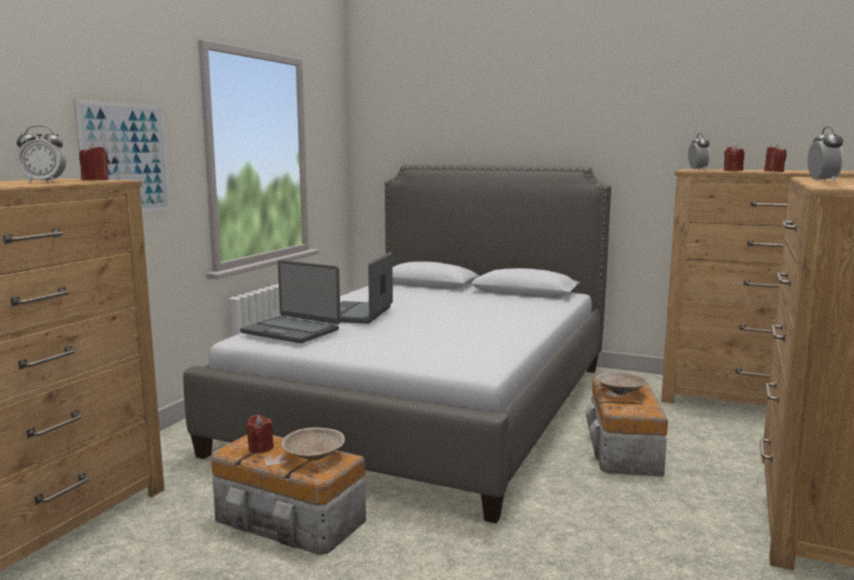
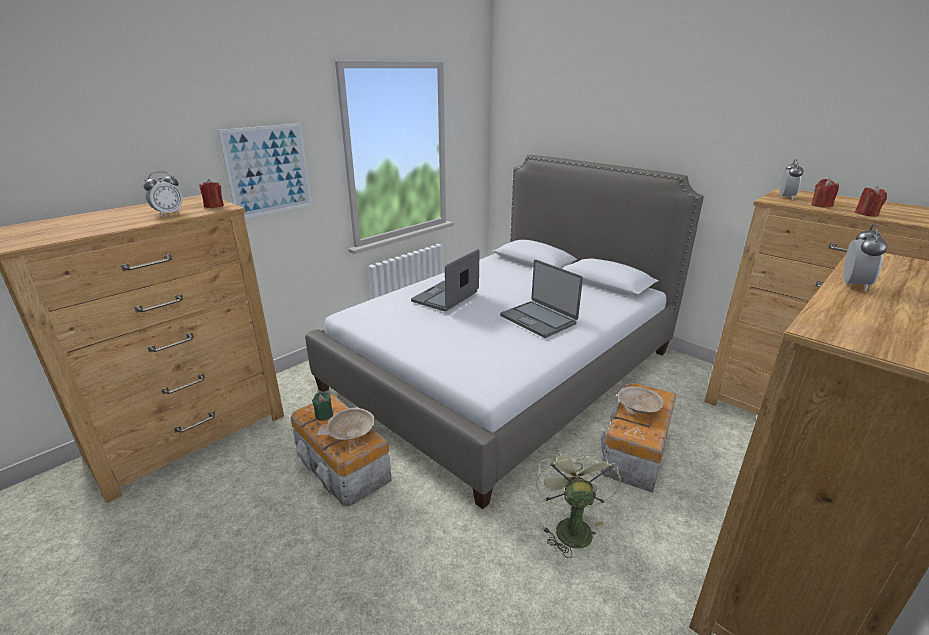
camera: 20 degrees right, 15 degrees up
alarm clock [17,126,66,183] -> alarm clock turned 60 degrees counterclockwise [143,171,183,216]
laptop [240,260,341,343] -> laptop moved to [500,260,583,338]
red candle [246,415,274,453] -> green candle [312,392,333,421]
none -> green fan [536,445,621,558]

